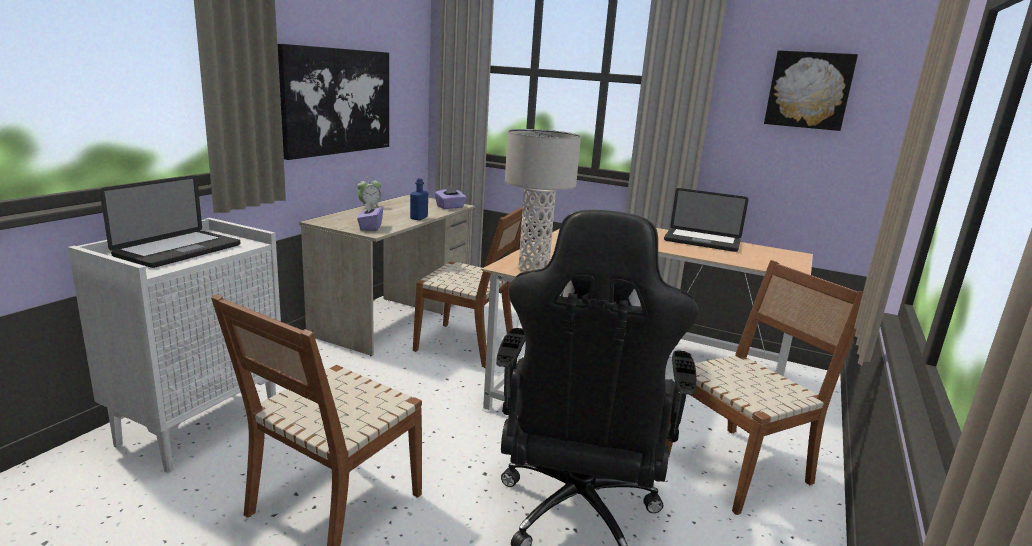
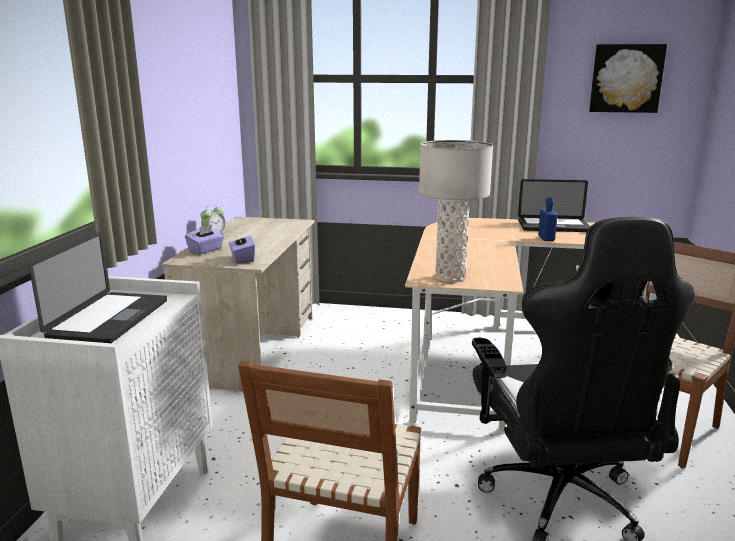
camera: 15 degrees left, 0 degrees up
picture [277,44,389,160] -> none
blue bottle [410,178,428,220] -> blue bottle moved to [538,196,558,241]
chair [413,206,529,368] -> none
purple tissue box [435,186,467,209] -> purple tissue box moved to [185,225,224,254]

